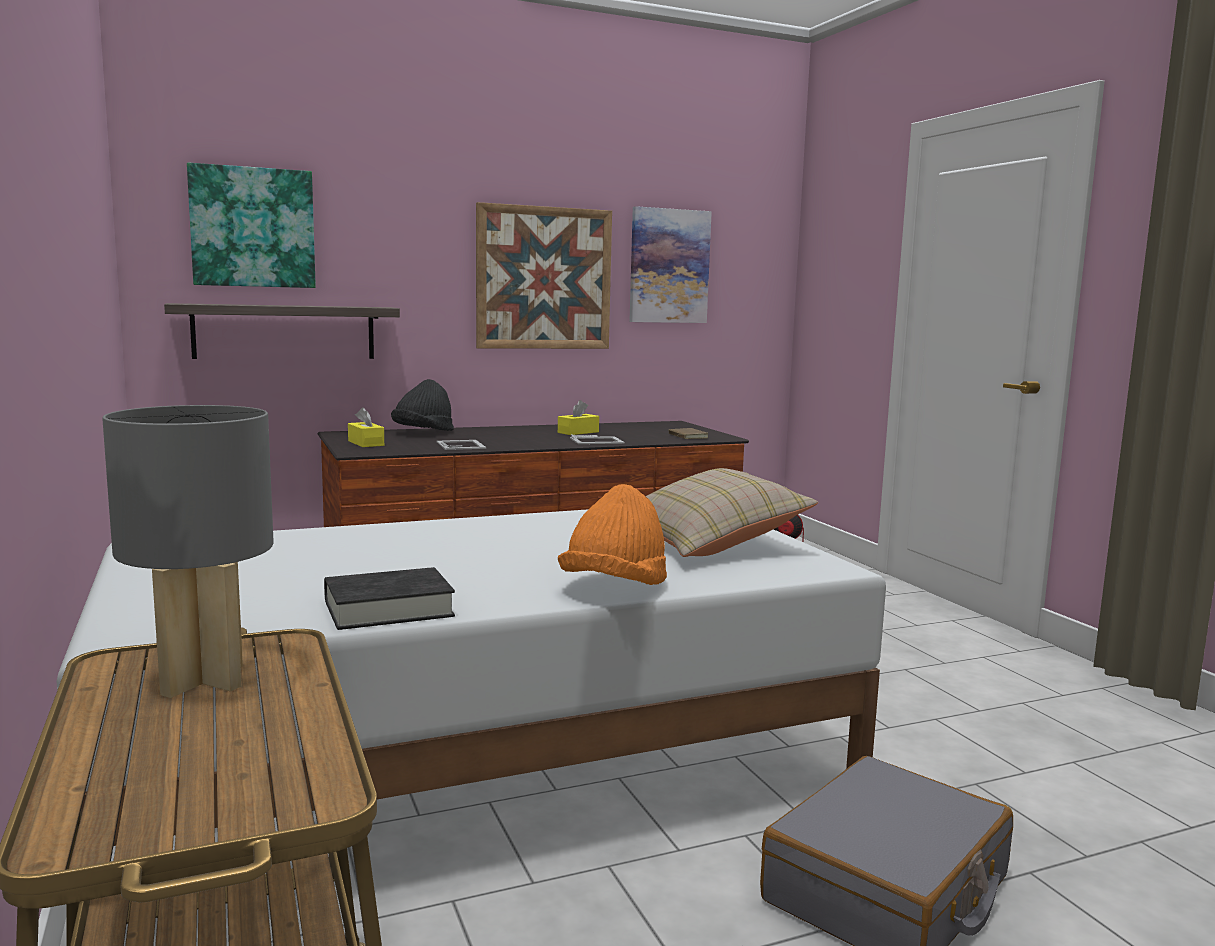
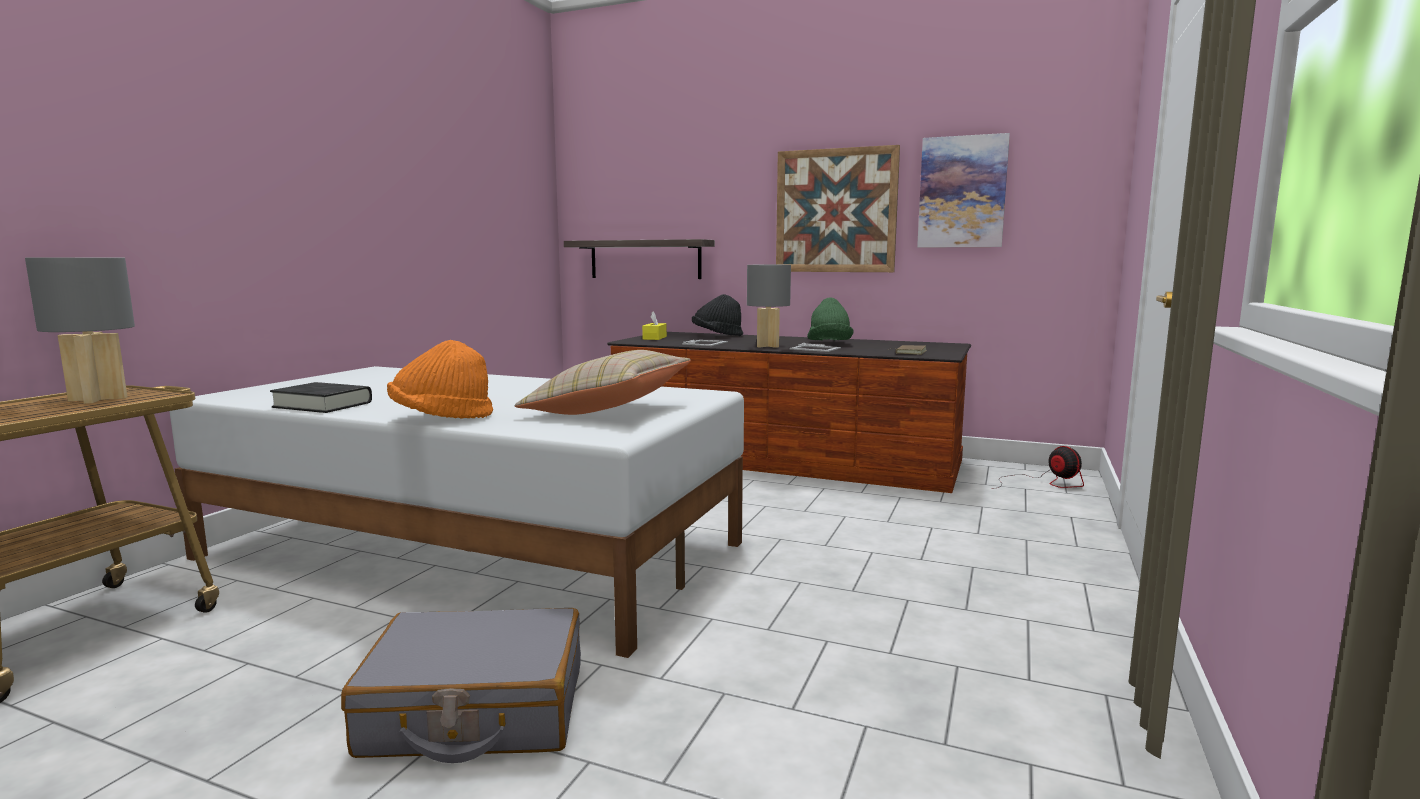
camera: 45 degrees right, 0 degrees up
picture [187,163,316,288] -> none
yellow tissue box [558,400,599,435] -> green hat [807,297,854,341]
none -> grey table lamp [747,265,791,348]

